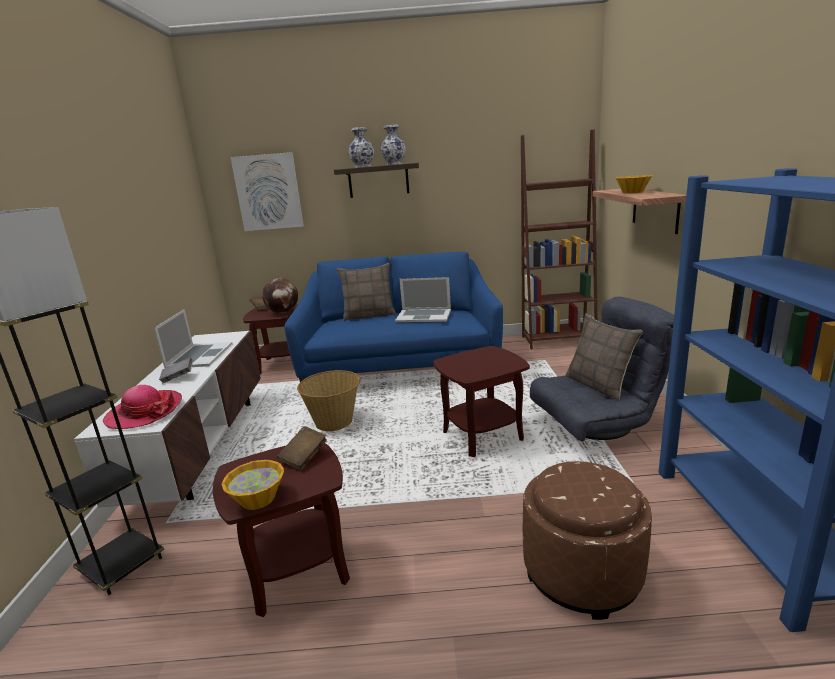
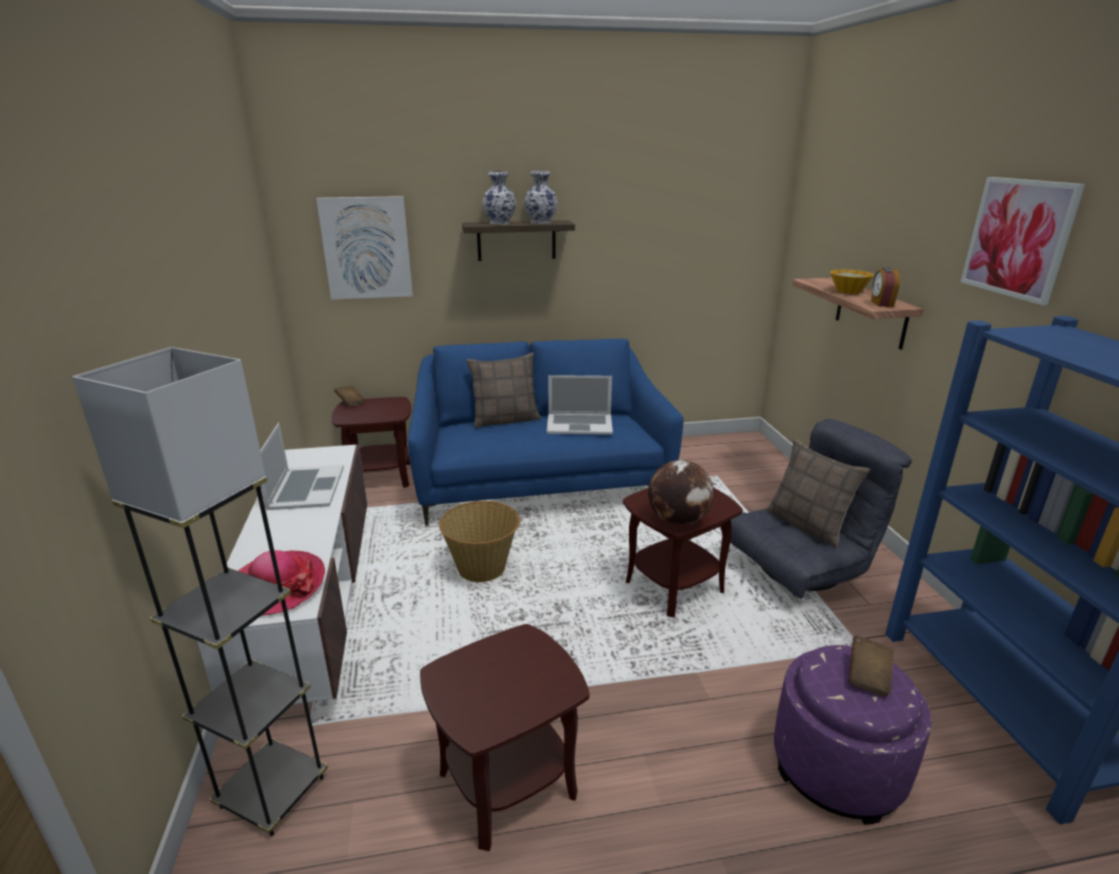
camera: 10 degrees left, 5 degrees up
grey book [159,358,193,383] -> none
bowl [222,460,284,510] -> none
globe [262,278,298,313] -> globe moved to [648,460,714,525]
brown book [277,426,327,470] -> brown book moved to [848,636,894,697]
brown bookcase [521,129,598,350] -> none
brown ottoman [523,461,652,620] -> purple ottoman [774,645,932,825]
none -> alarm clock [871,268,900,307]
none -> picture [961,177,1085,305]

